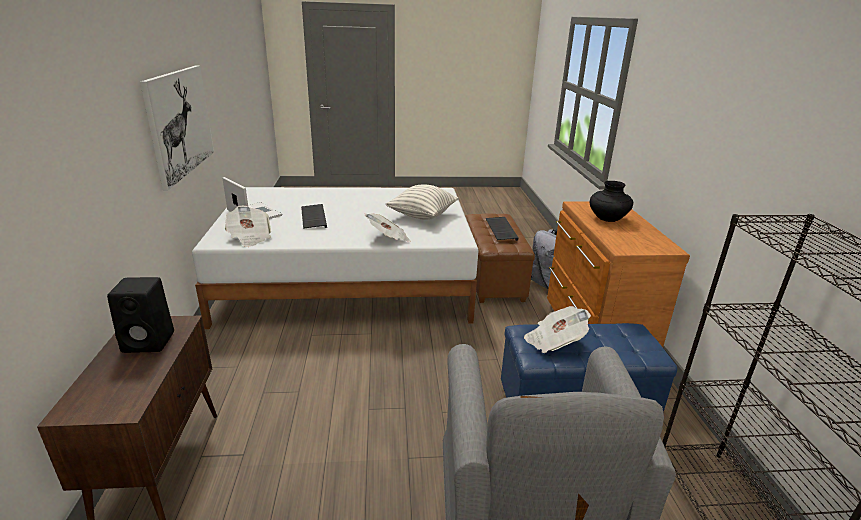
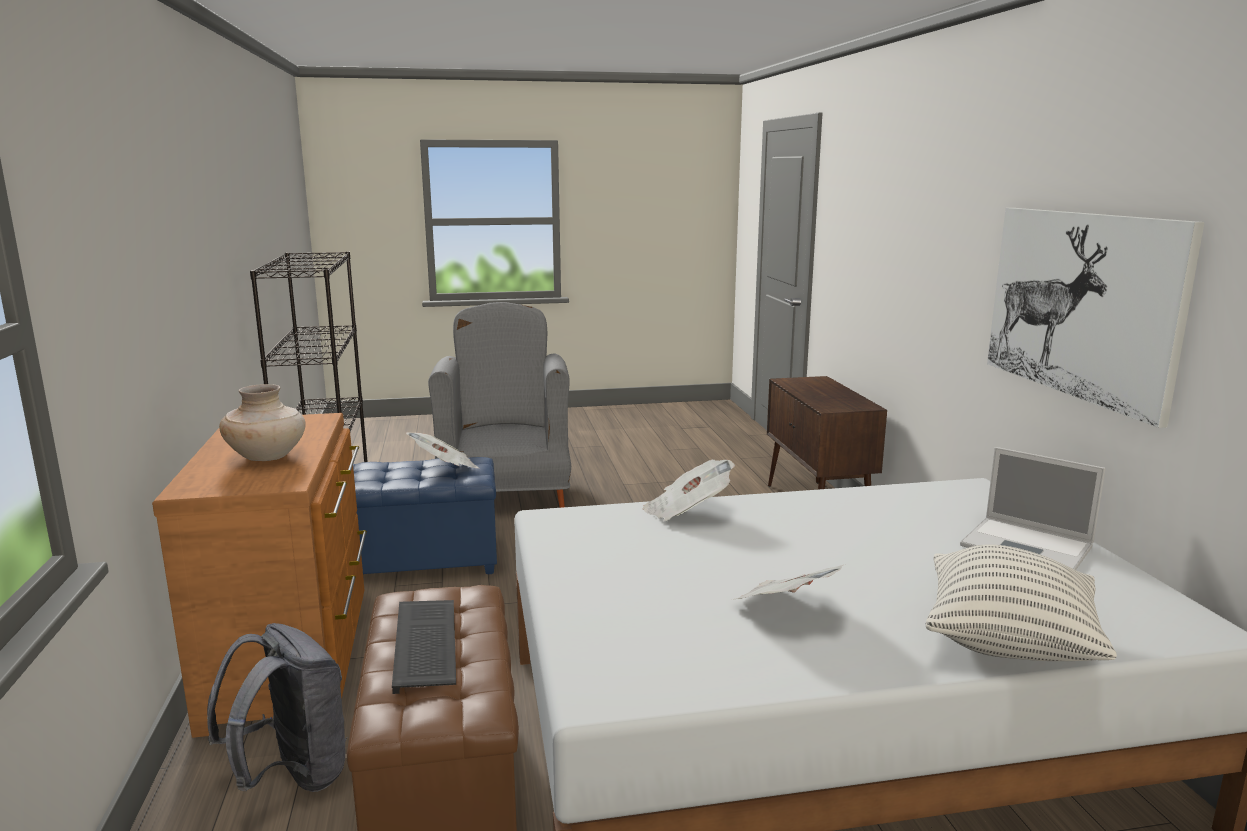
camera: 175 degrees right, 10 degrees down
black speaker [107,277,174,353] -> none
newspaper [225,205,271,247] -> newspaper moved to [733,564,846,600]
keyboard [301,204,327,229] -> none
pillow [386,185,459,220] -> pillow moved to [925,544,1117,661]
black vase [590,181,633,222] -> beige vase [219,384,306,461]

